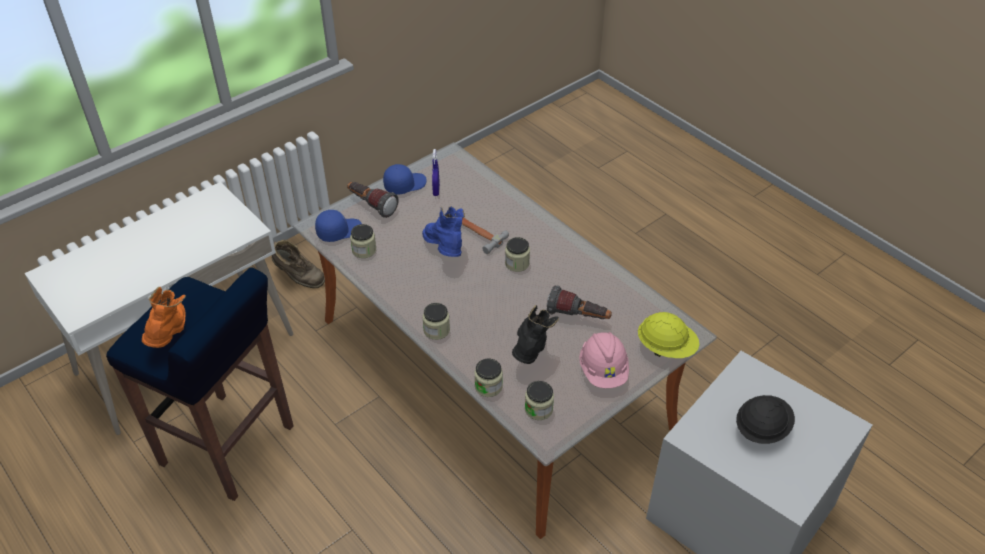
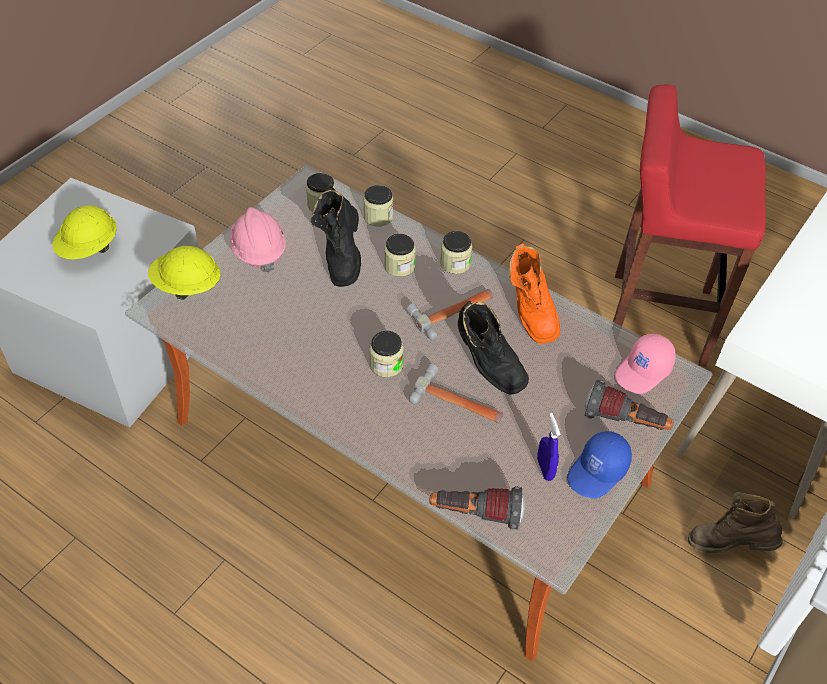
camera: 165 degrees right, 5 degrees up
blue stool [106,267,294,501] -> red stool [613,84,766,367]
orange boot [142,287,186,348] -> orange boot moved to [509,243,560,344]
blue cap [315,210,362,242] -> pink cap [615,334,676,394]
jar [350,224,376,258] -> jar moved to [384,234,416,277]
blue boot [422,206,465,257] -> black boot [458,301,529,395]
flashlight [547,286,612,319] -> flashlight moved to [429,486,525,530]
black hard hat [736,395,795,444] -> yellow hard hat [53,205,117,259]
none -> hammer [406,289,494,340]

